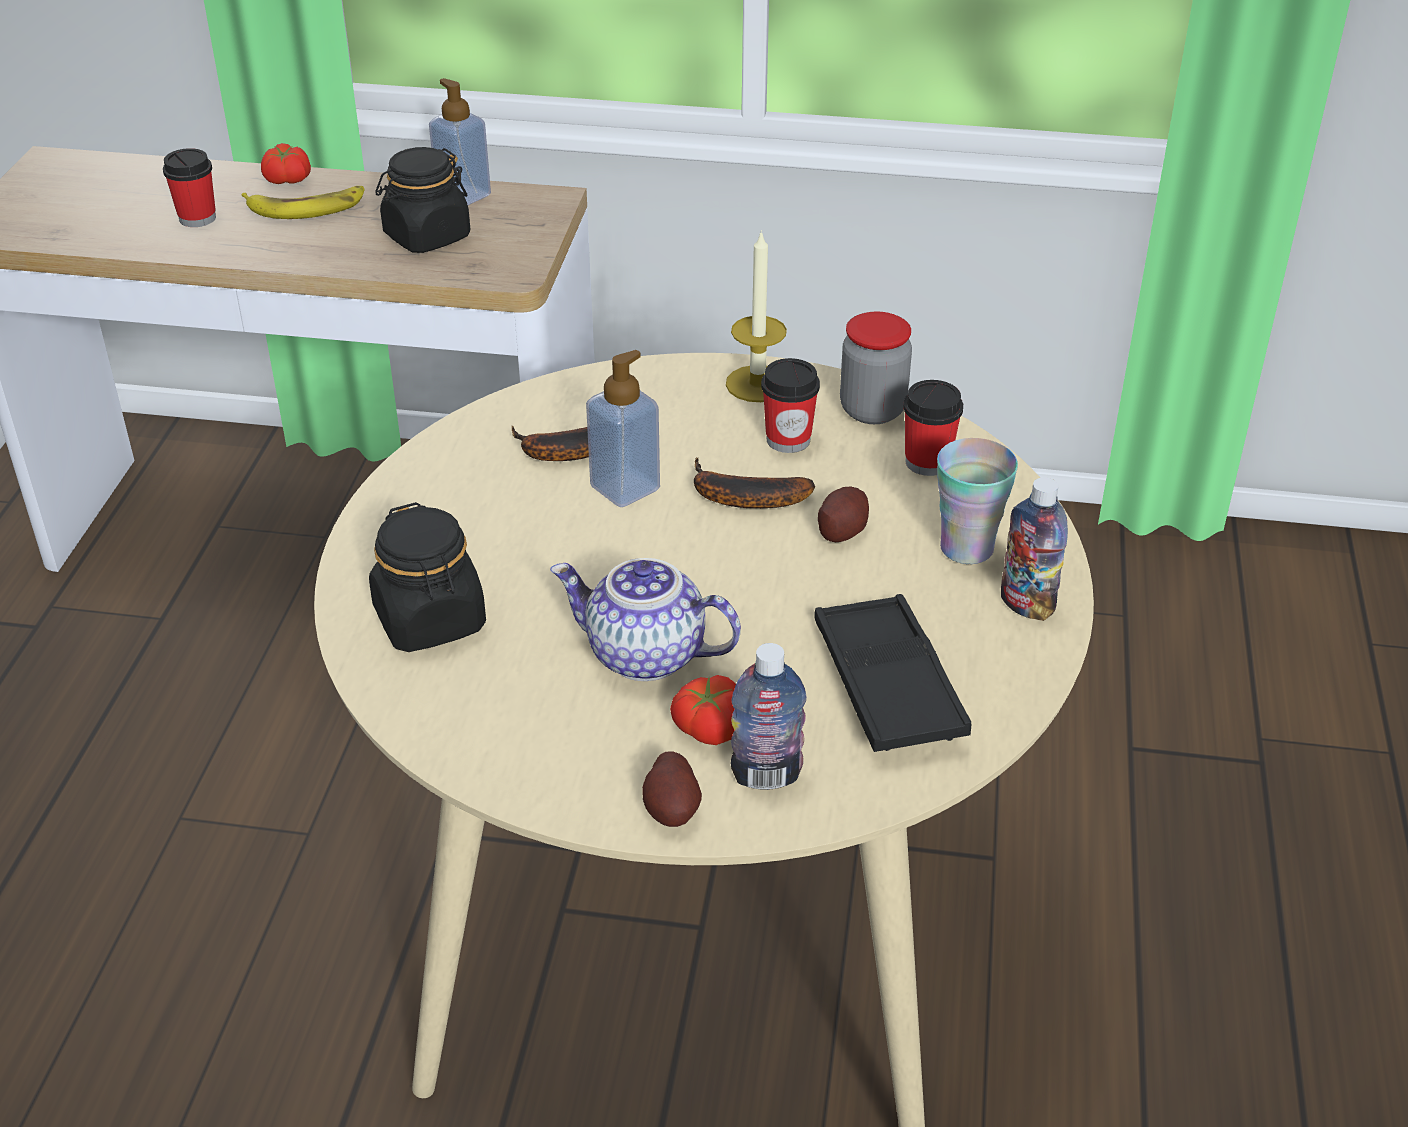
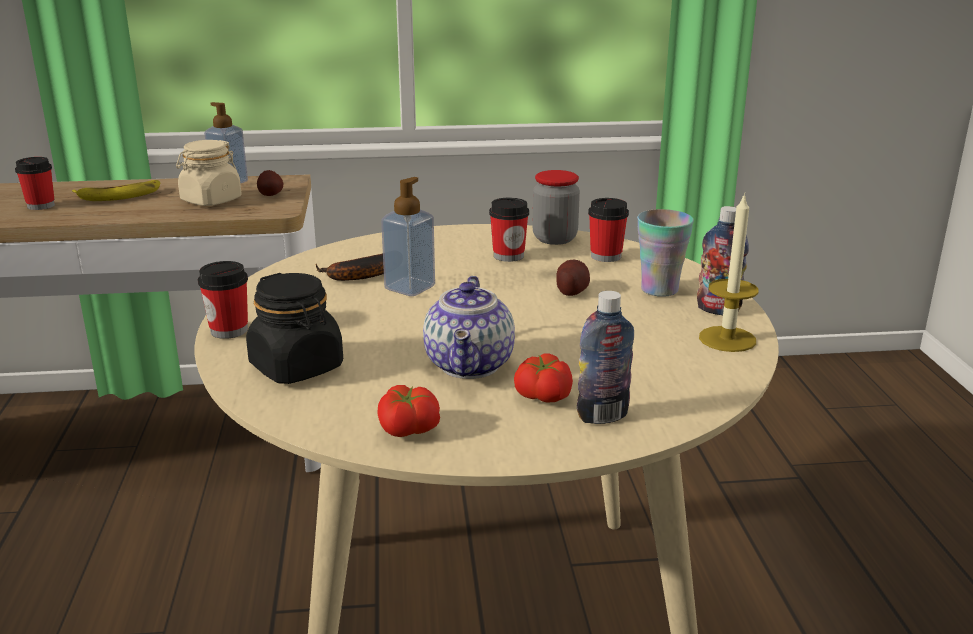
camera: 15 degrees left, 15 degrees down
tomato [261,143,311,184] -> tomato moved to [378,385,440,437]
black jar [375,147,470,253] -> beige jar [176,140,242,206]
teapot [550,558,741,681] -> teapot turned 90 degrees counterclockwise [423,276,515,379]
potato [642,751,702,827] -> potato moved to [257,170,284,196]
banana [694,457,815,508] -> none
candle [726,230,787,402] -> candle moved to [699,192,758,352]
black tray [814,594,971,752] -> none
none -> cup [198,261,248,339]

